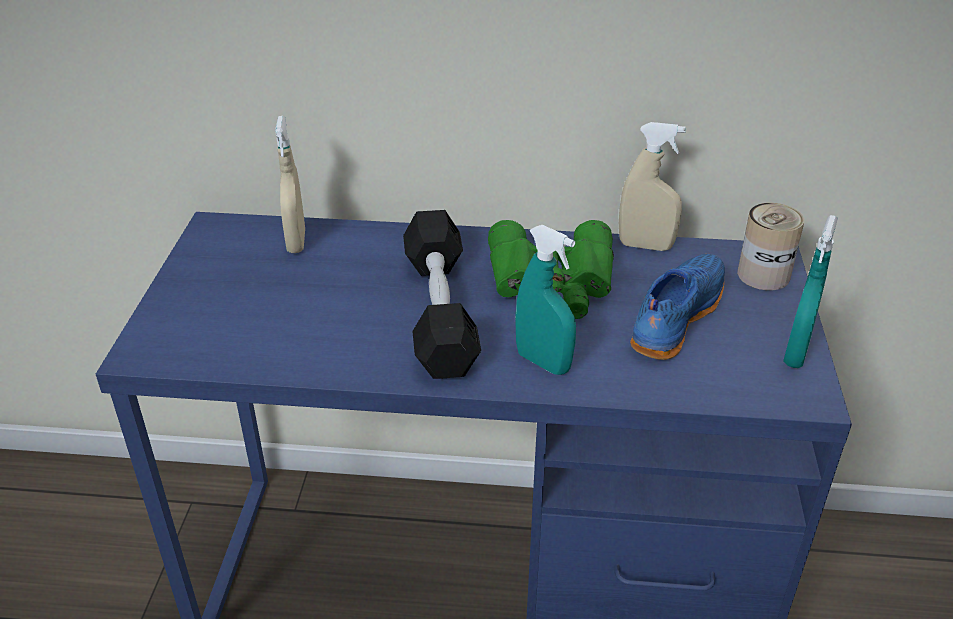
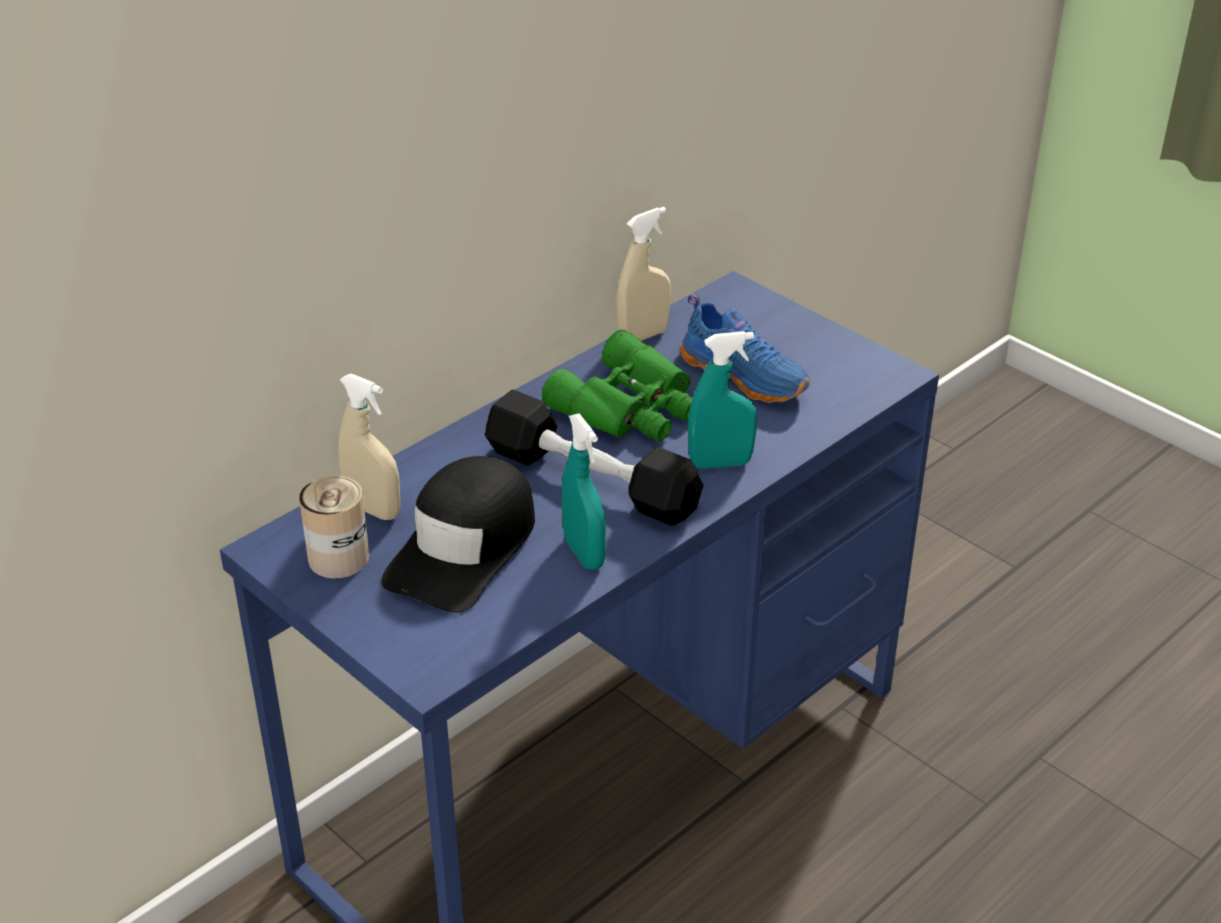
camera: 50 degrees left, 0 degrees up
blue shoe [630,254,725,360] -> blue shoe turned 150 degrees clockwise [680,294,810,403]
can [737,203,804,290] -> can moved to [299,476,369,579]
turquoise spray bottle [783,215,837,368] -> turquoise spray bottle moved to [562,413,606,570]
none -> black cap [381,456,535,613]

